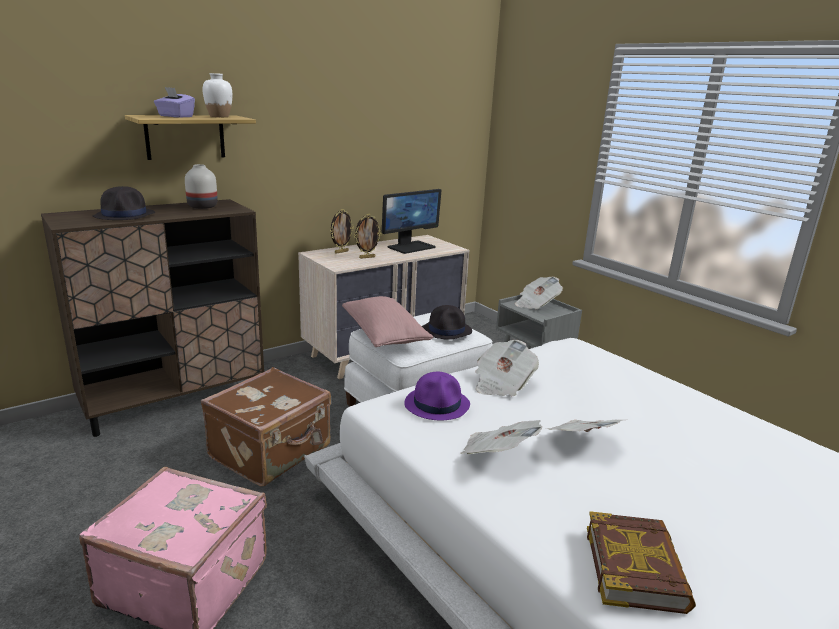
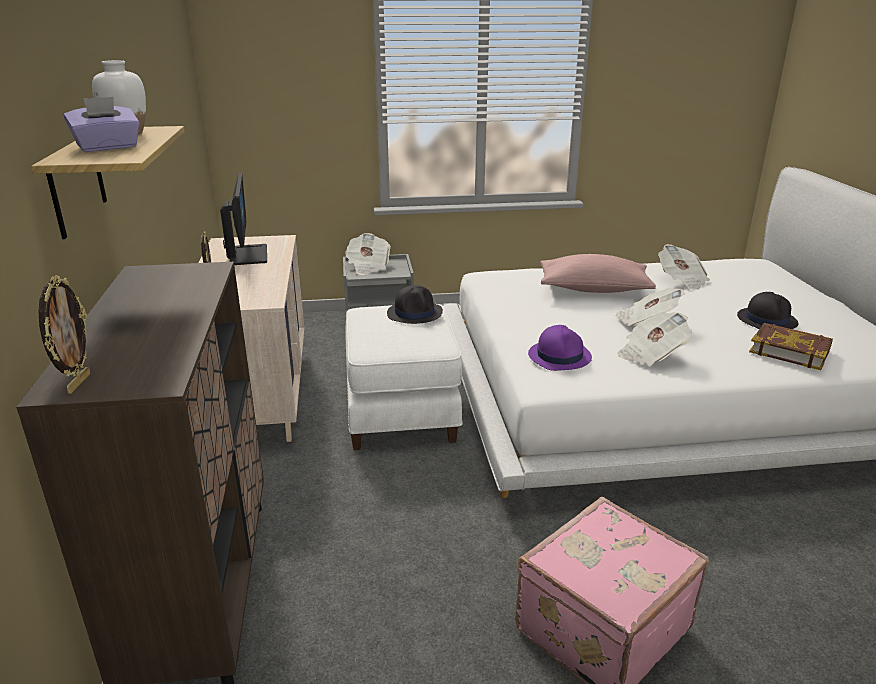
camera: 60 degrees left, 5 degrees up
black hat [92,186,155,220] -> black hat moved to [737,292,798,329]
white vase [185,164,218,209] -> none
brown suitcase [201,367,331,487] -> none
pink pillow [342,296,433,347] -> pink pillow moved to [540,254,656,293]
picture frame [354,214,382,259] -> picture frame moved to [38,275,90,394]
newspaper [475,340,539,397] -> newspaper moved to [658,244,710,290]

